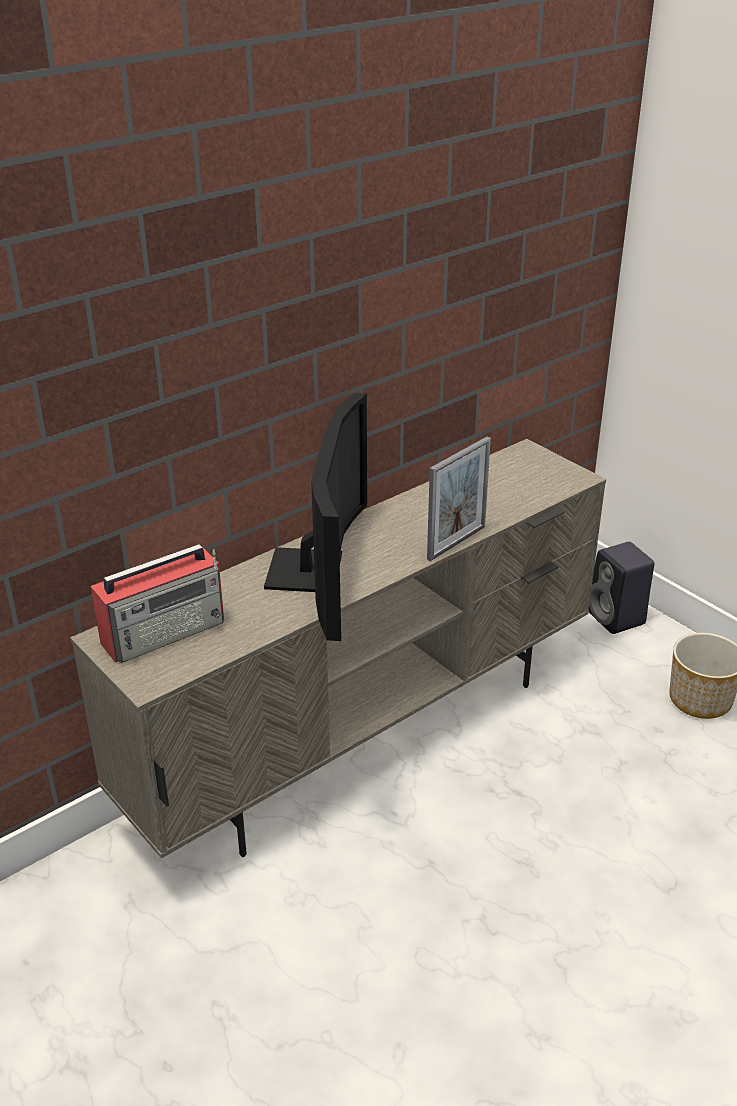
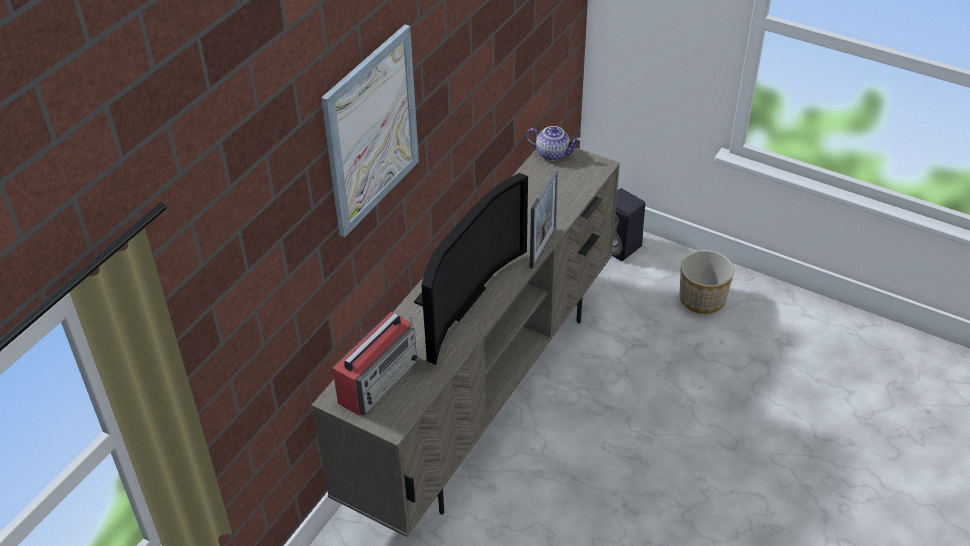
camera: 20 degrees left, 10 degrees up
television [264,393,367,641] -> television turned 45 degrees clockwise [414,173,528,365]
none -> picture [321,24,419,237]
none -> teapot [526,126,581,161]

